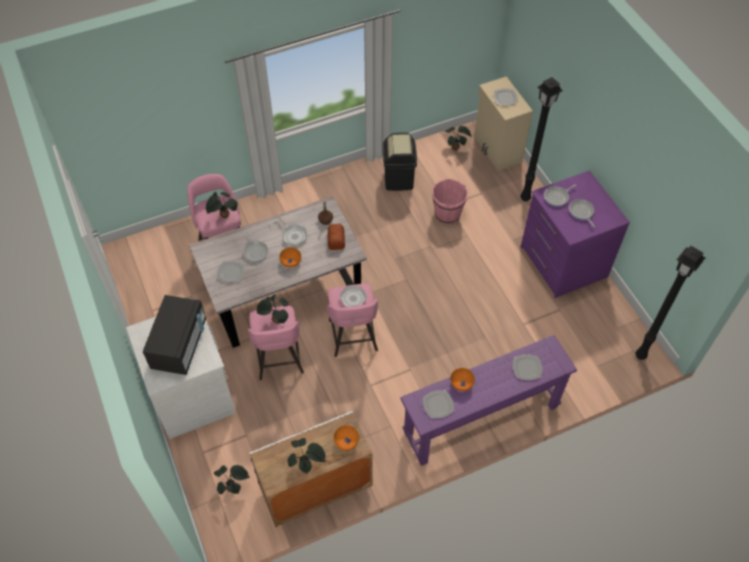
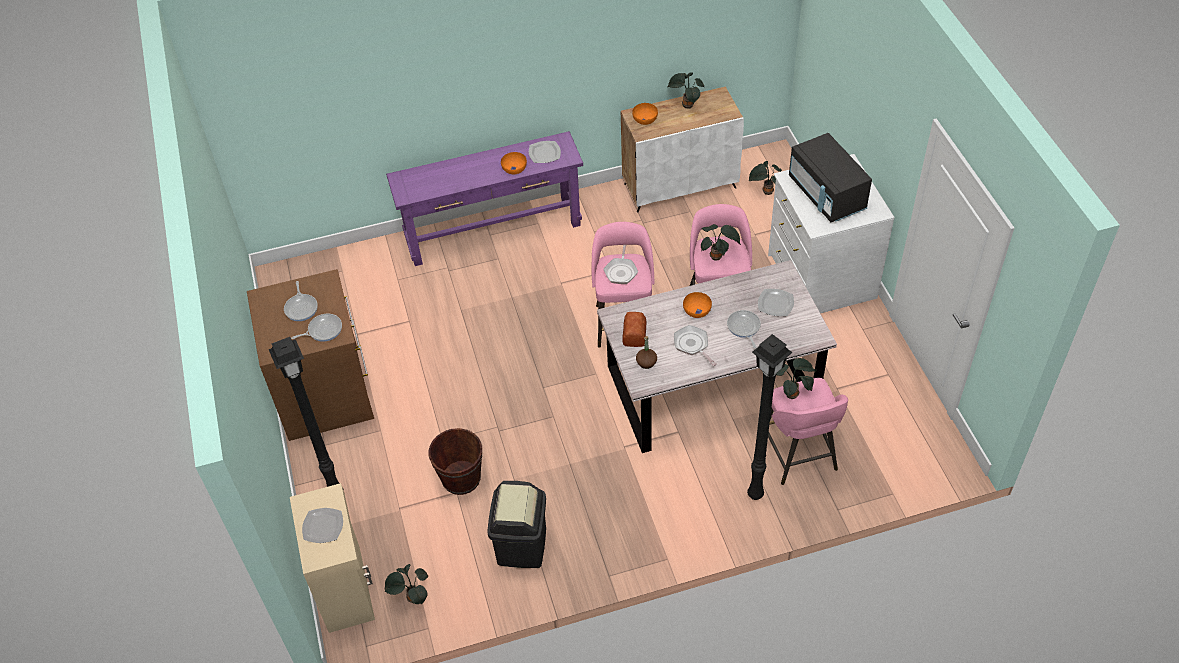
camera: 170 degrees left, 5 degrees down
black microwave [143,295,206,375] -> black microwave turned 45 degrees counterclockwise [789,133,872,222]
pink bucket [432,179,468,224] -> brown bucket [429,428,482,495]
plate [513,354,542,380] -> none
purple dresser [520,170,630,298] -> brown dresser [247,269,374,441]
black floor lamp [635,246,705,360] -> black floor lamp moved to [747,334,793,500]

